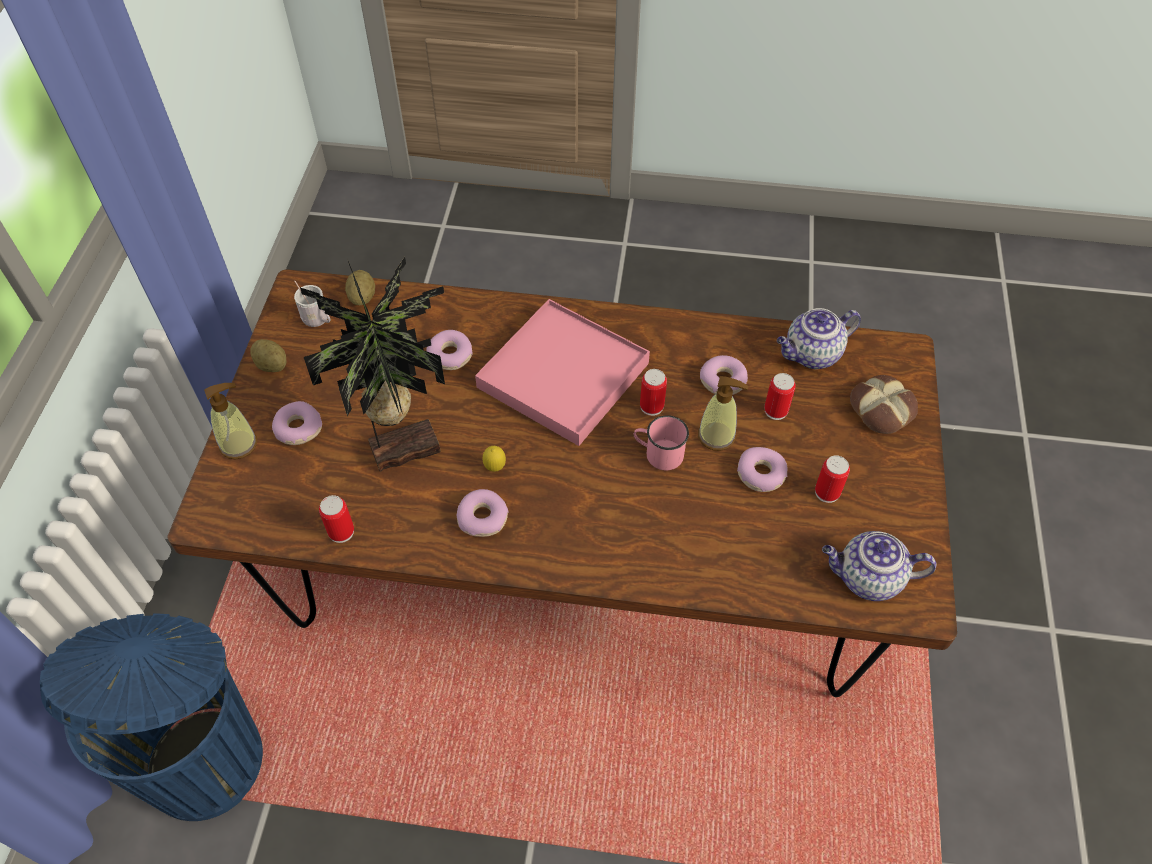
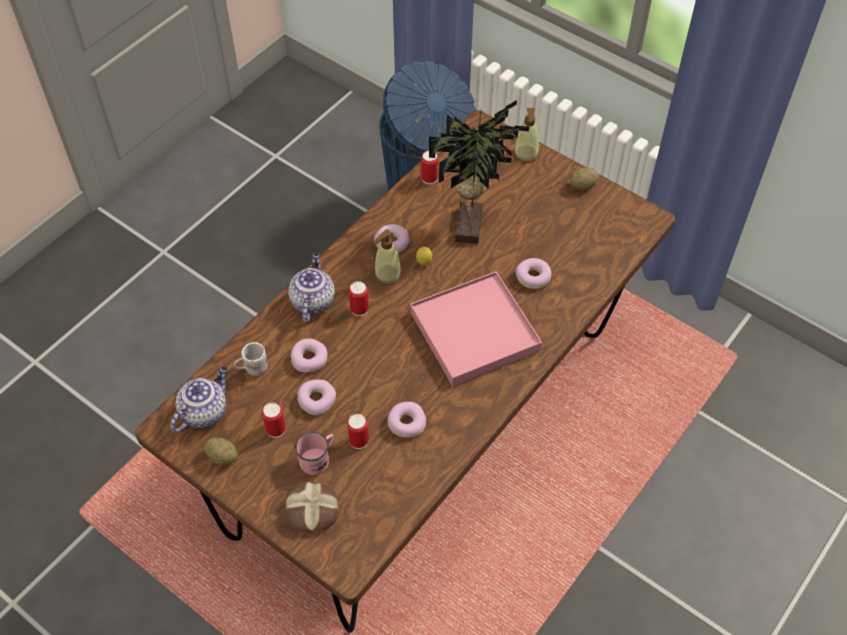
camera: 120 degrees right, 0 degrees up
donut [272,401,322,445] -> donut moved to [290,338,327,373]
white mug [294,281,330,327] -> white mug moved to [234,342,268,376]
potato [345,270,375,305] -> potato moved to [204,437,237,465]
pink mug [634,415,689,470] -> pink mug moved to [295,432,335,475]
can [640,369,667,416] -> can moved to [349,281,369,316]
soap dispenser [698,376,748,451] -> soap dispenser moved to [374,229,402,285]
teapot [777,308,861,369] -> teapot moved to [288,253,335,323]

